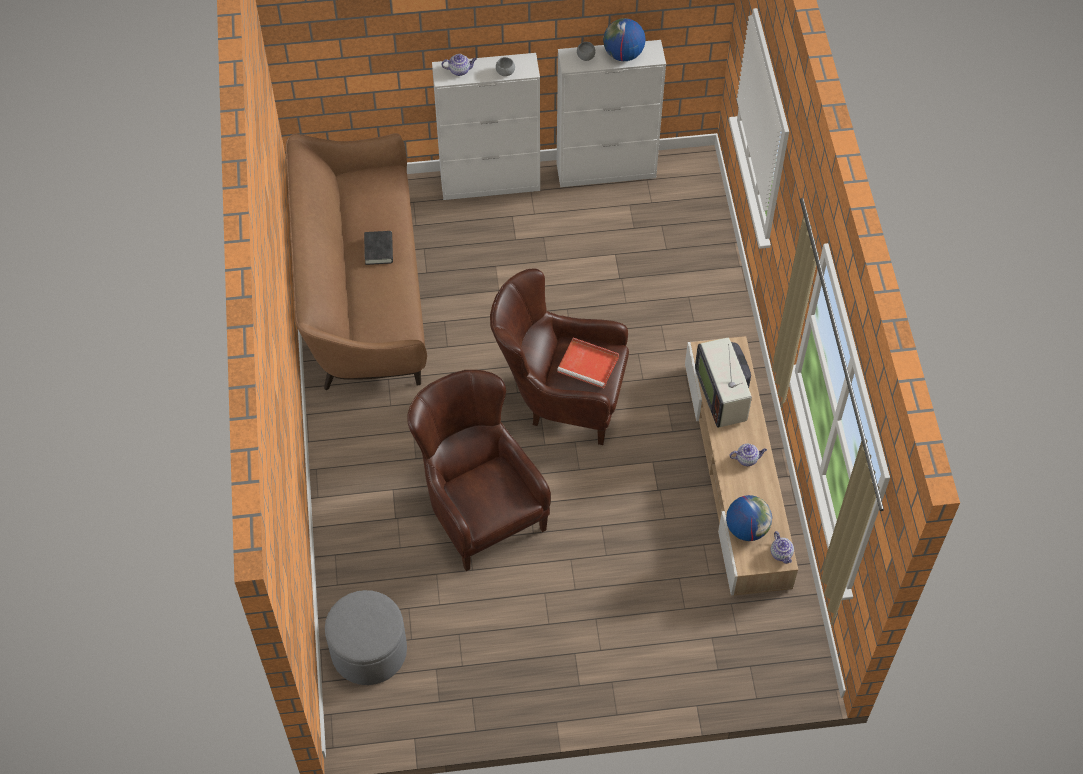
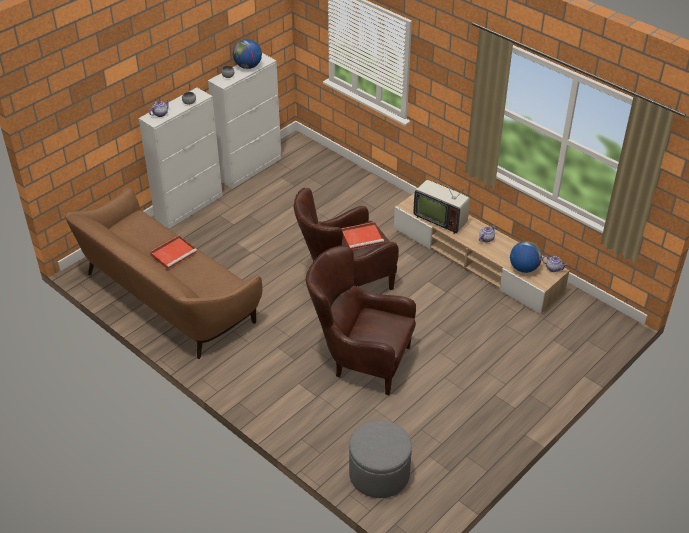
camera: 40 degrees left, 15 degrees down
black book [364,231,393,265] -> red tray [150,235,197,269]

